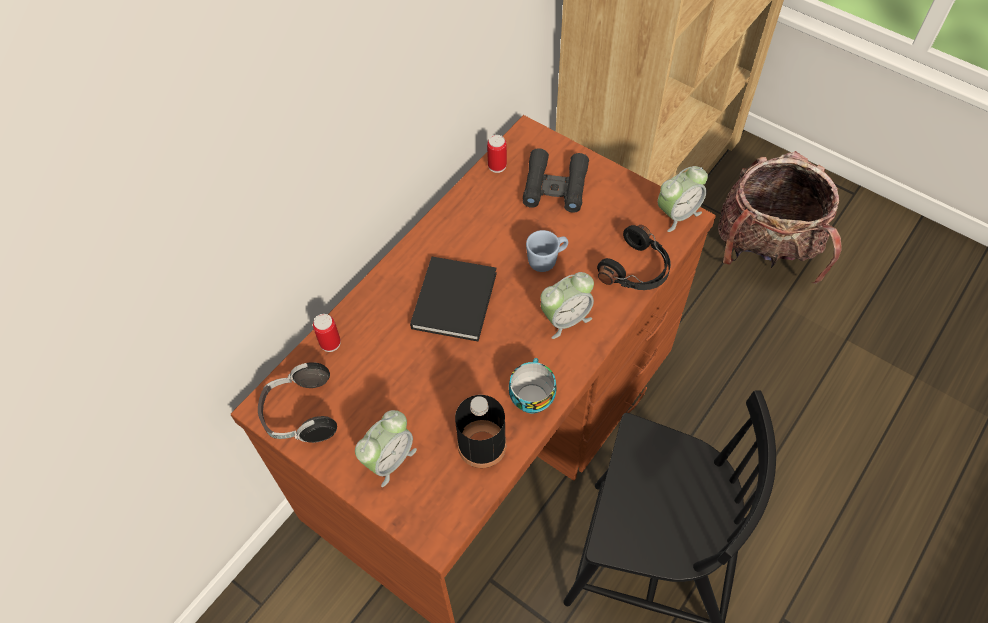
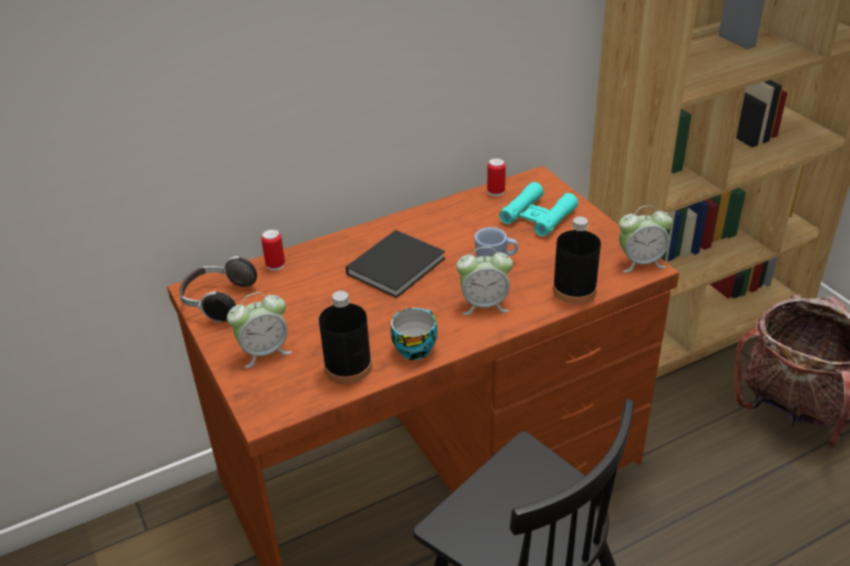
camera: 25 degrees right, 20 degrees down
black binoculars [523,148,589,213] -> turquoise binoculars [499,182,578,236]
black headphones [597,225,671,290] -> black bottle [553,217,601,304]

